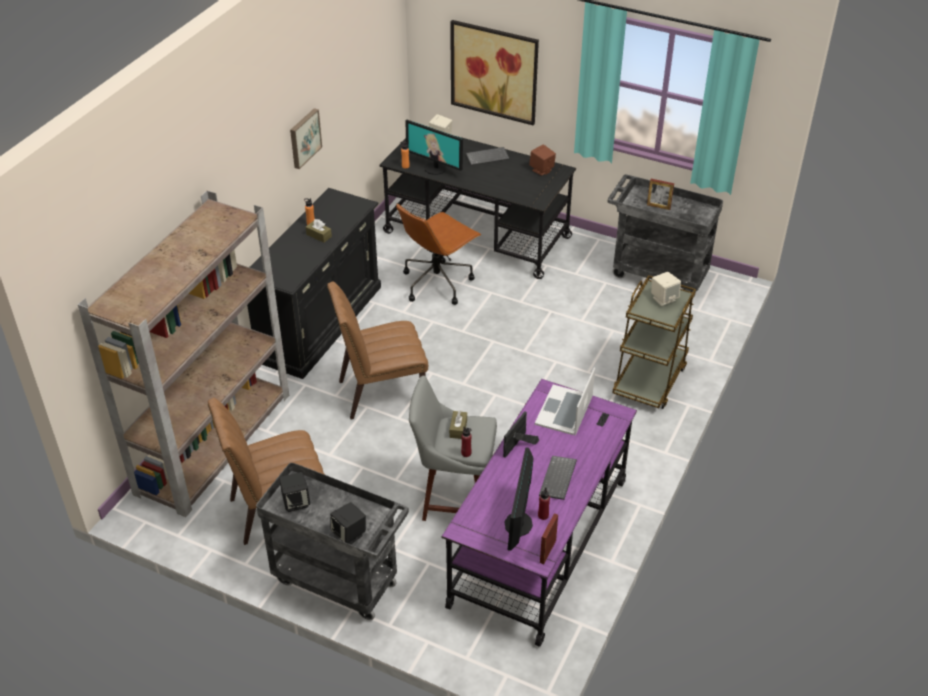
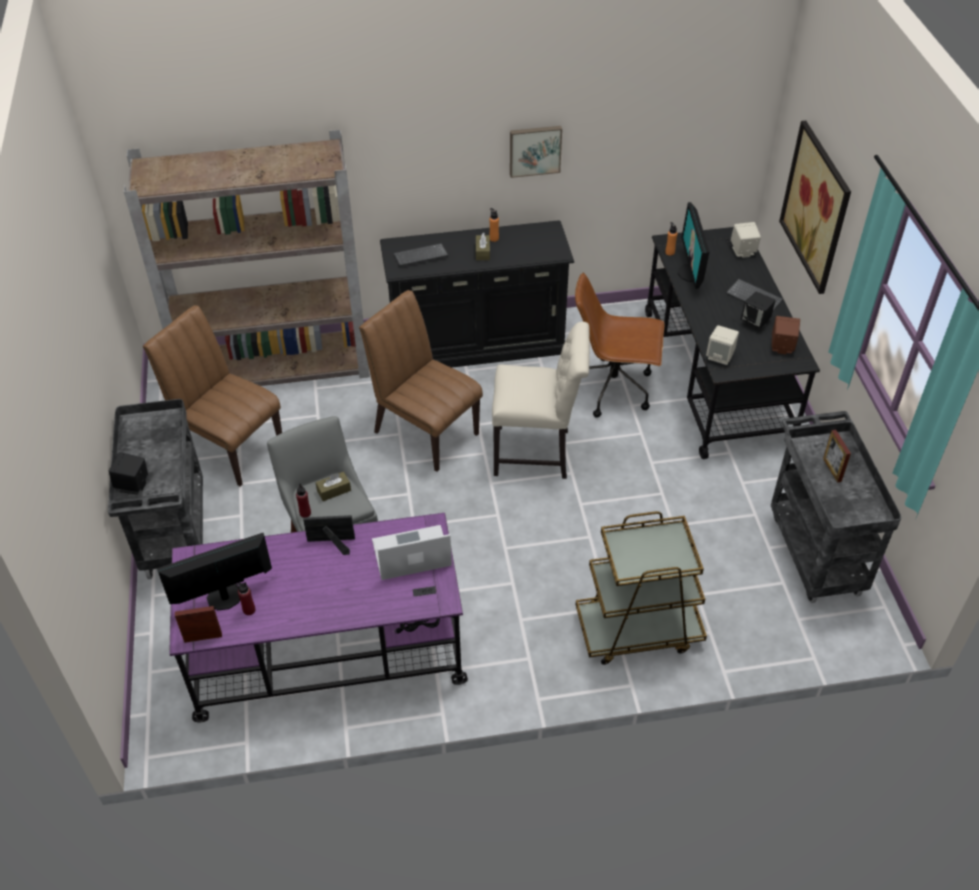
camera: 55 degrees right, 5 degrees up
black speaker [279,472,310,512] -> black speaker moved to [741,292,775,331]
keyboard [539,456,577,500] -> keyboard moved to [393,243,448,267]
beige speaker [651,272,681,306] -> beige speaker moved to [706,325,739,365]
none -> beige chair [492,322,590,479]

